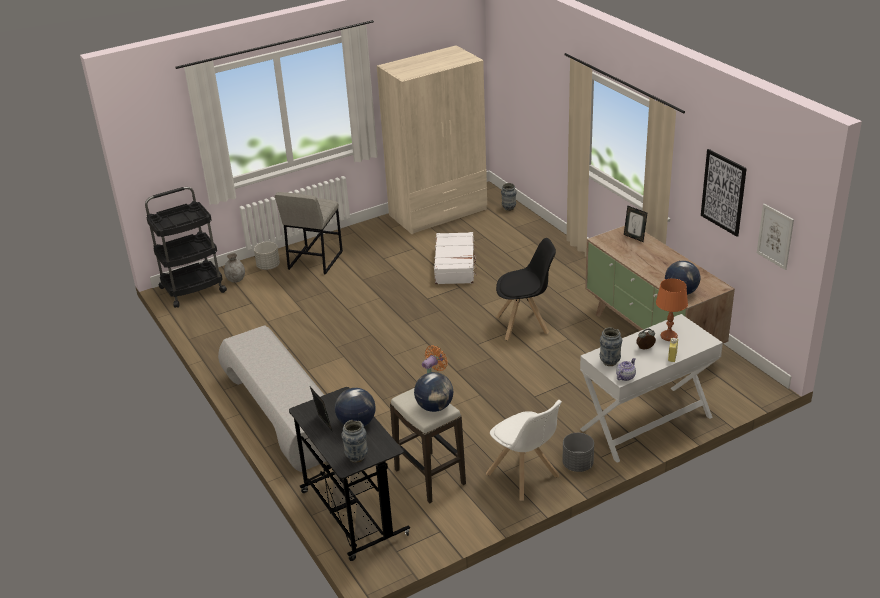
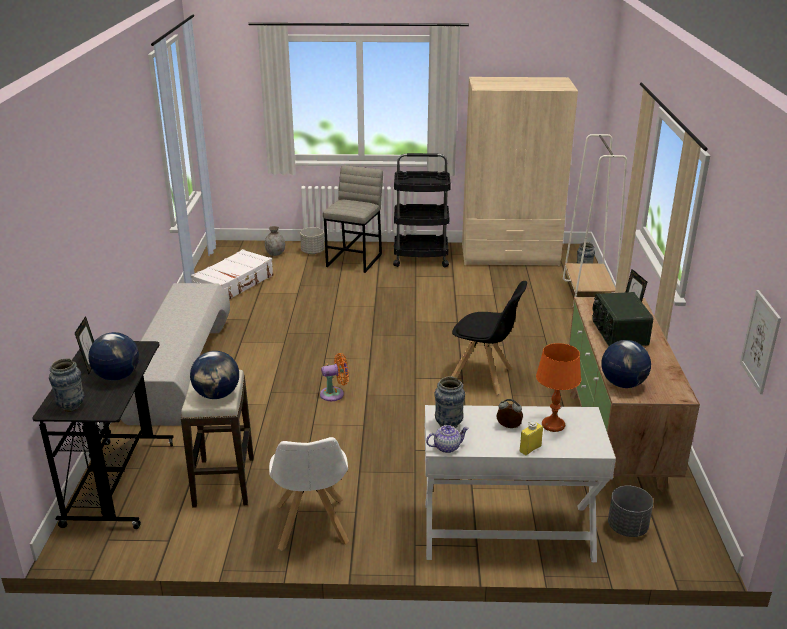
camera: 30 degrees right, 5 degrees down
black cart [145,187,227,308] -> black cart moved to [393,153,451,267]
grey chair [275,192,343,275] -> grey chair turned 150 degrees clockwise [323,165,383,273]
white suitcase [434,232,477,284] -> white suitcase moved to [191,249,273,300]
grey planter [563,433,594,472] -> grey planter moved to [608,485,653,537]
picture [701,149,747,237] -> none
none -> clothes rack [563,134,627,304]
none -> radio [592,292,653,346]

